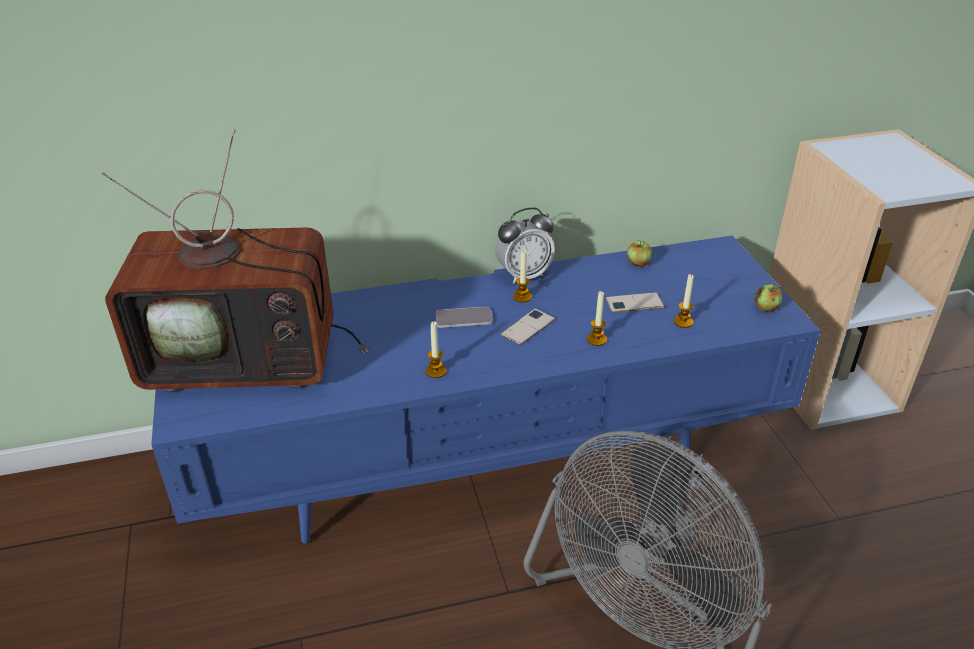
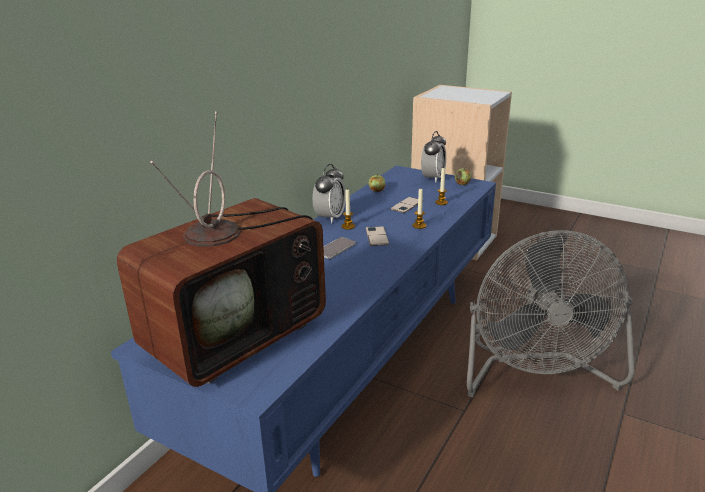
camera: 45 degrees left, 10 degrees down
candle [426,321,447,378] -> none
none -> alarm clock [421,131,446,183]

